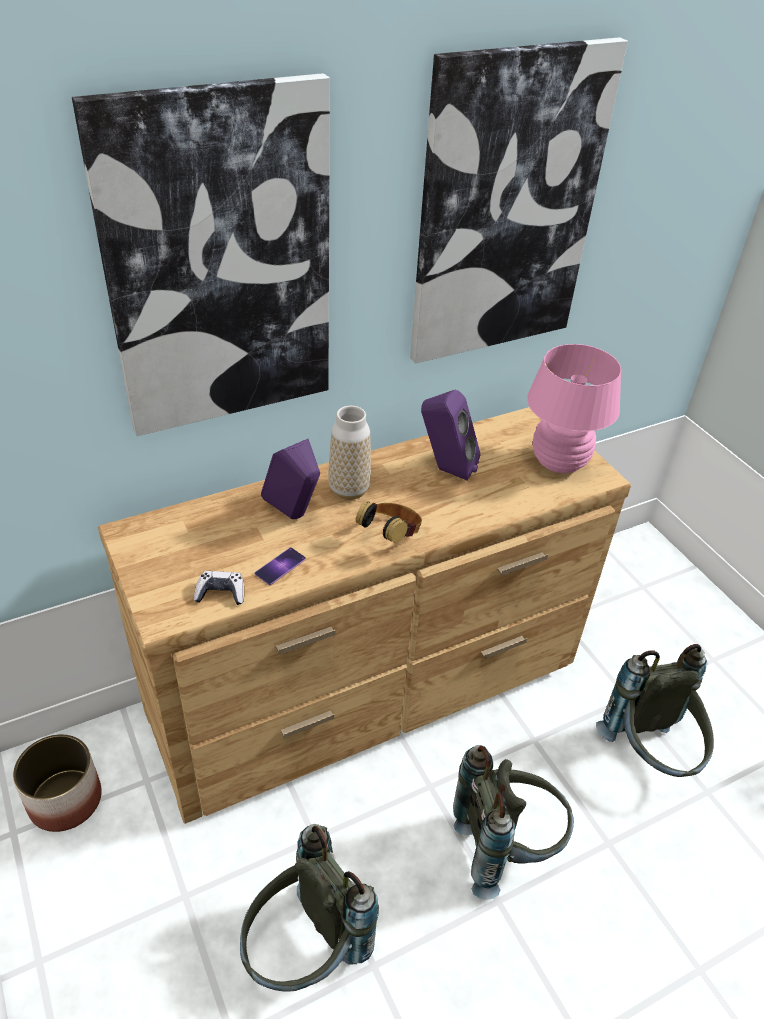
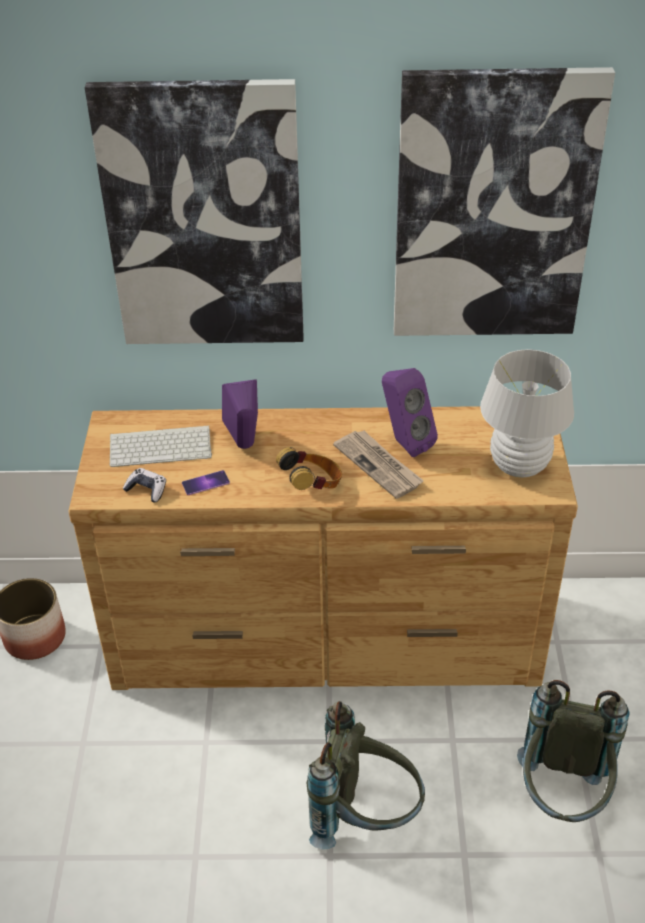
camera: 30 degrees right, 0 degrees up
grey backpack [240,824,379,992] -> none
vase [328,406,371,500] -> none
pink table lamp [527,344,622,473] -> white table lamp [480,349,574,477]
none -> keyboard [109,425,212,467]
none -> newspaper [333,431,424,499]

